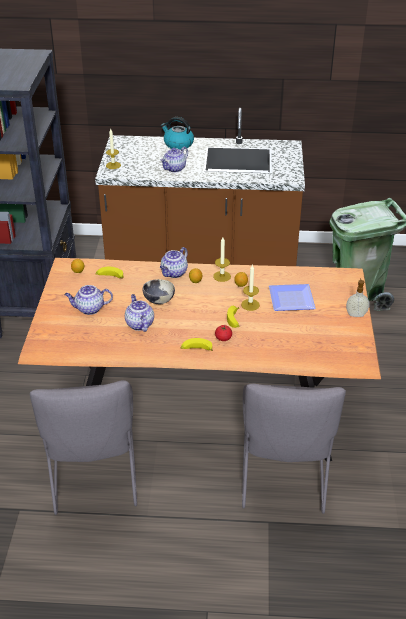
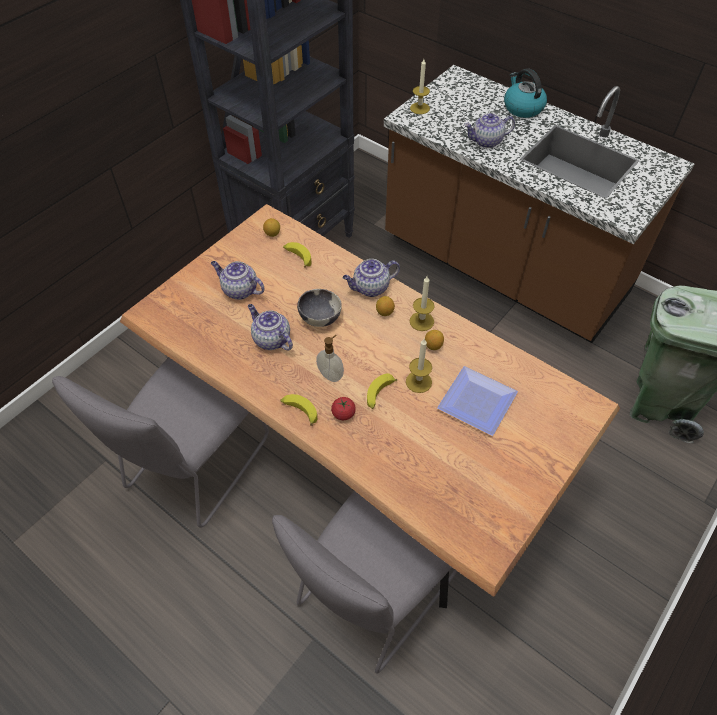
camera: 35 degrees right, 15 degrees up
teapot [125,294,154,332] -> teapot turned 60 degrees counterclockwise [248,304,293,351]
soap dispenser [346,278,369,317] -> soap dispenser moved to [316,335,344,382]

